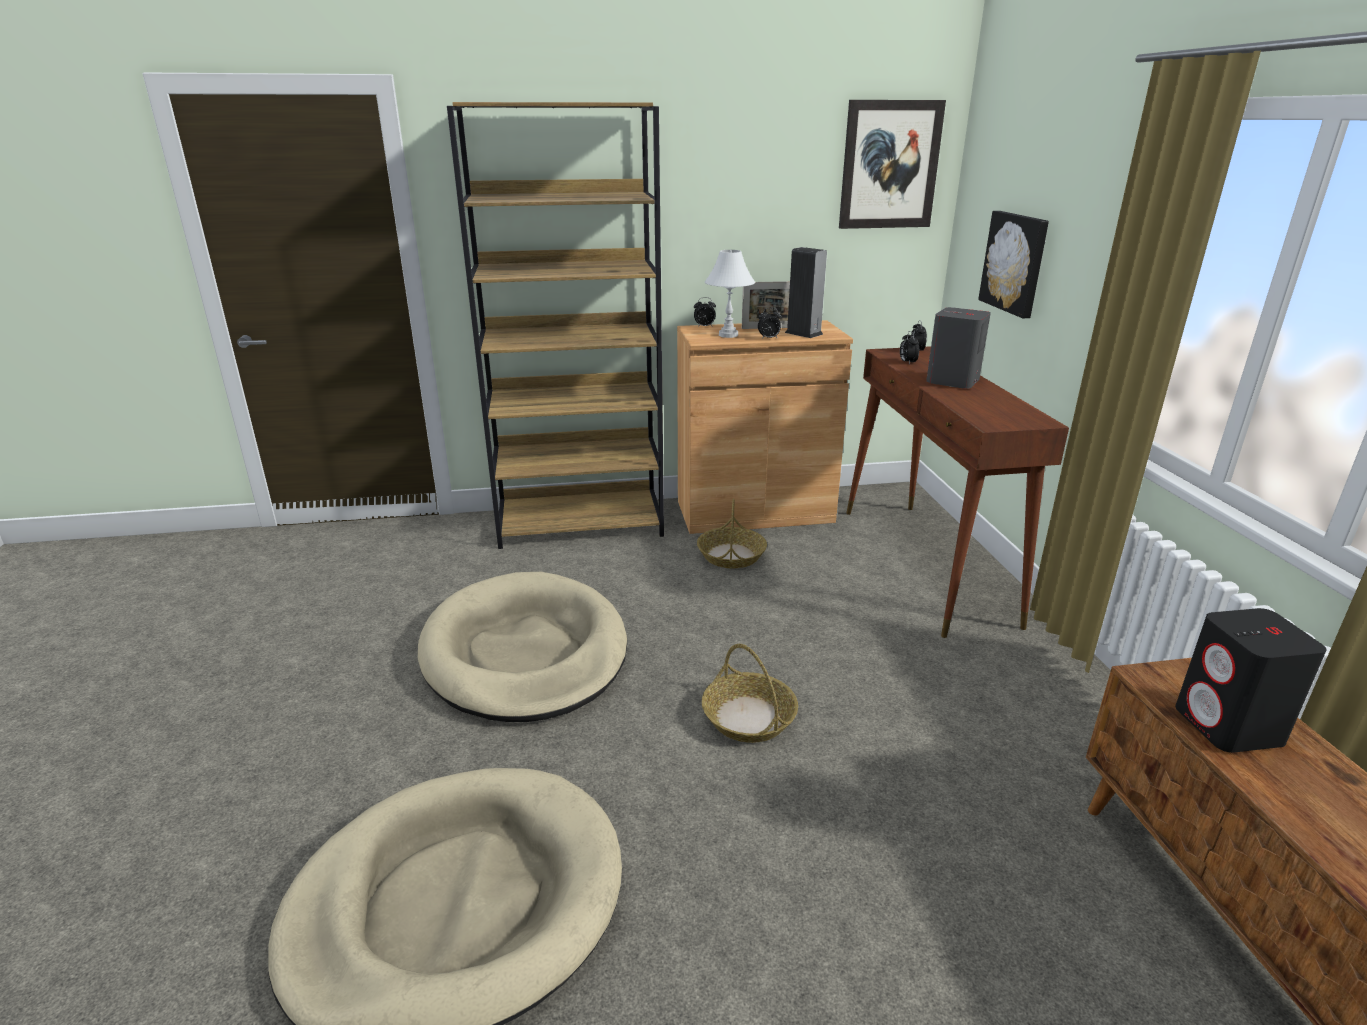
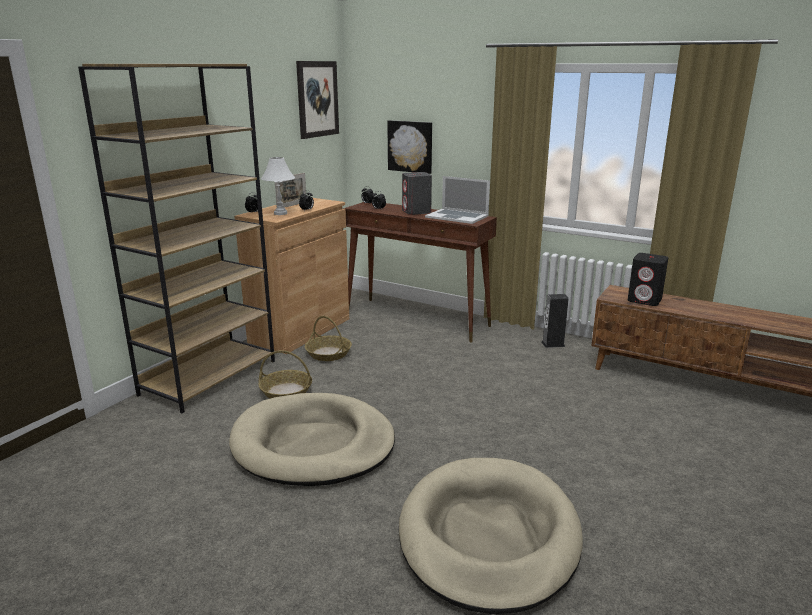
camera: 50 degrees left, 5 degrees down
basket [702,644,798,743] -> basket moved to [259,350,312,398]
speaker [785,247,827,338] -> speaker moved to [541,294,569,348]
none -> laptop [425,176,490,224]

